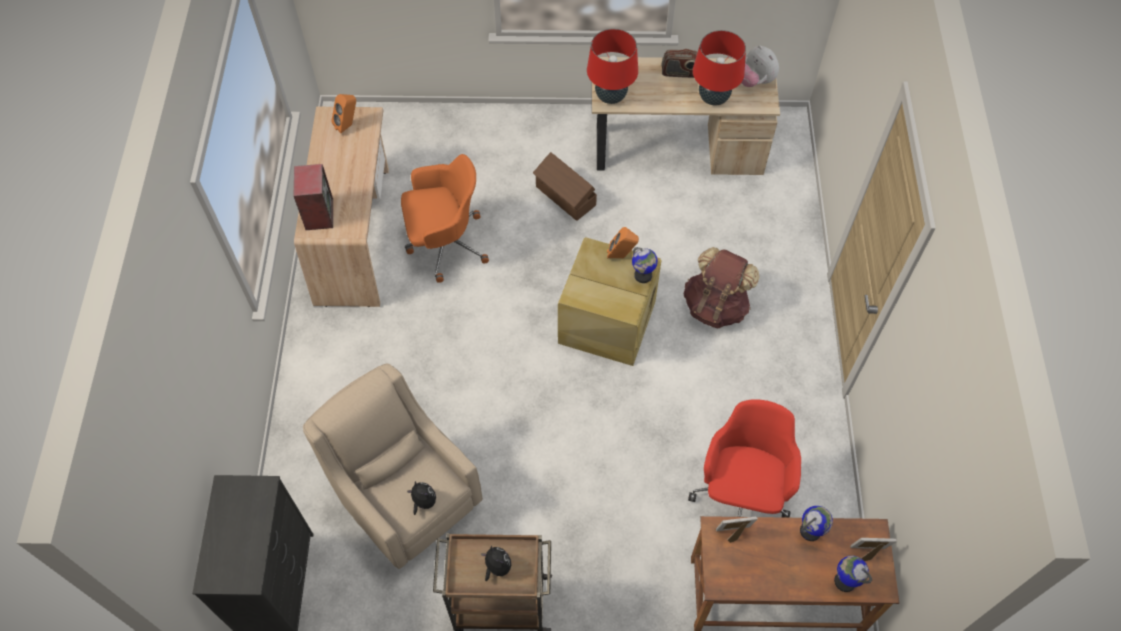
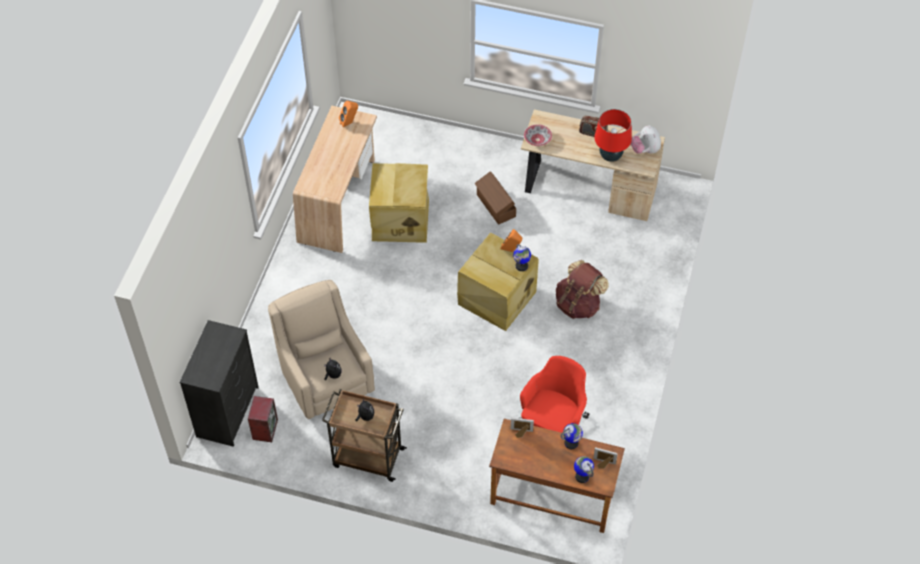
camera: 15 degrees right, 5 degrees down
speaker [294,164,333,230] -> speaker moved to [248,396,278,442]
orange office chair [401,154,489,283] -> beige storage box [369,163,429,243]
red table lamp [587,29,638,104] -> bowl [524,124,552,146]

